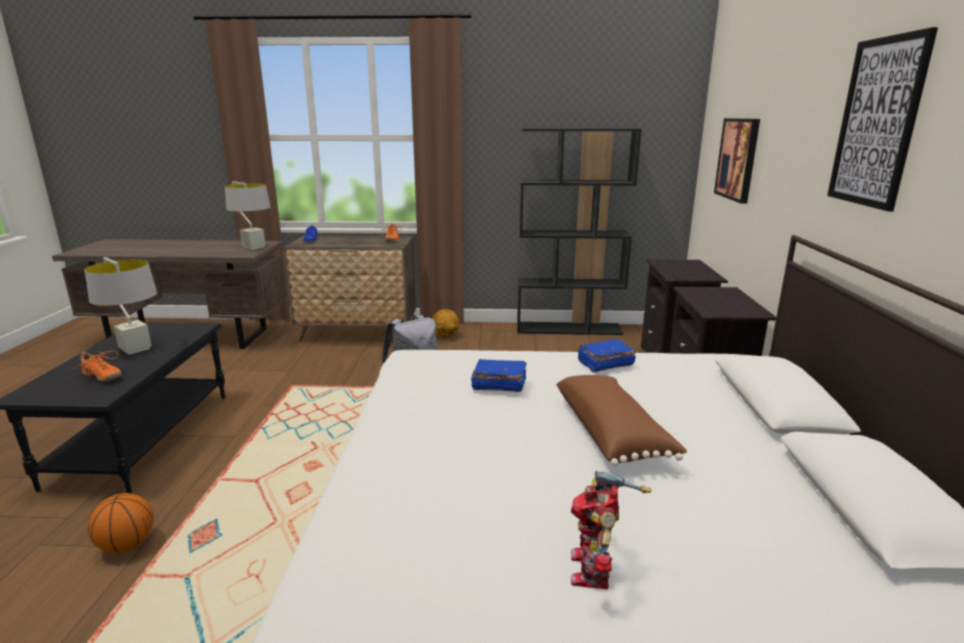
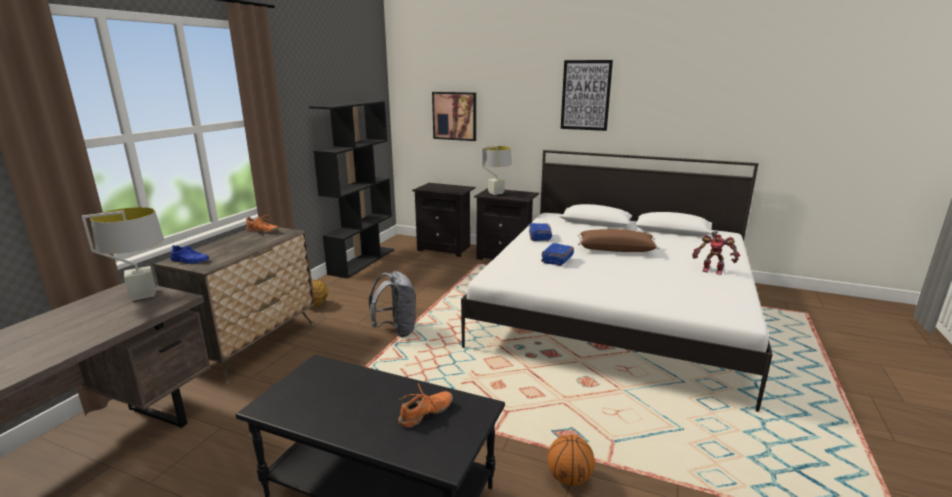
camera: 70 degrees left, 0 degrees up
grey table lamp [85,257,157,355] -> grey table lamp moved to [481,146,512,195]

